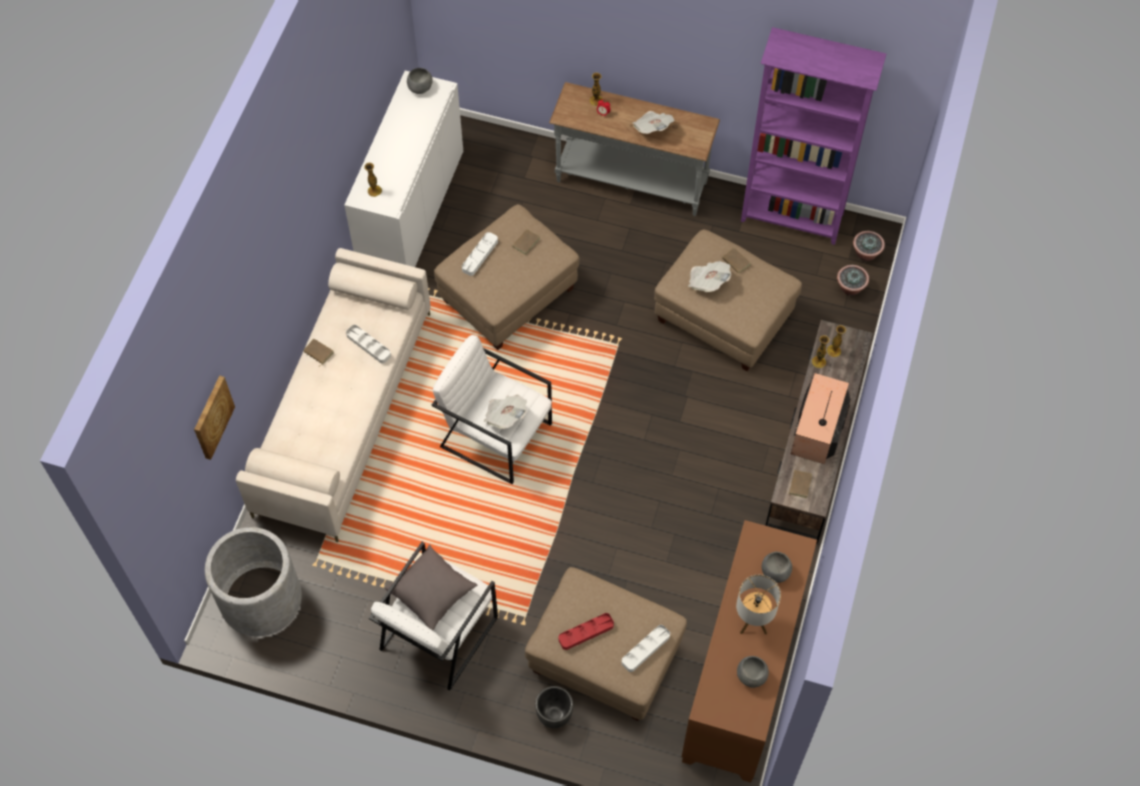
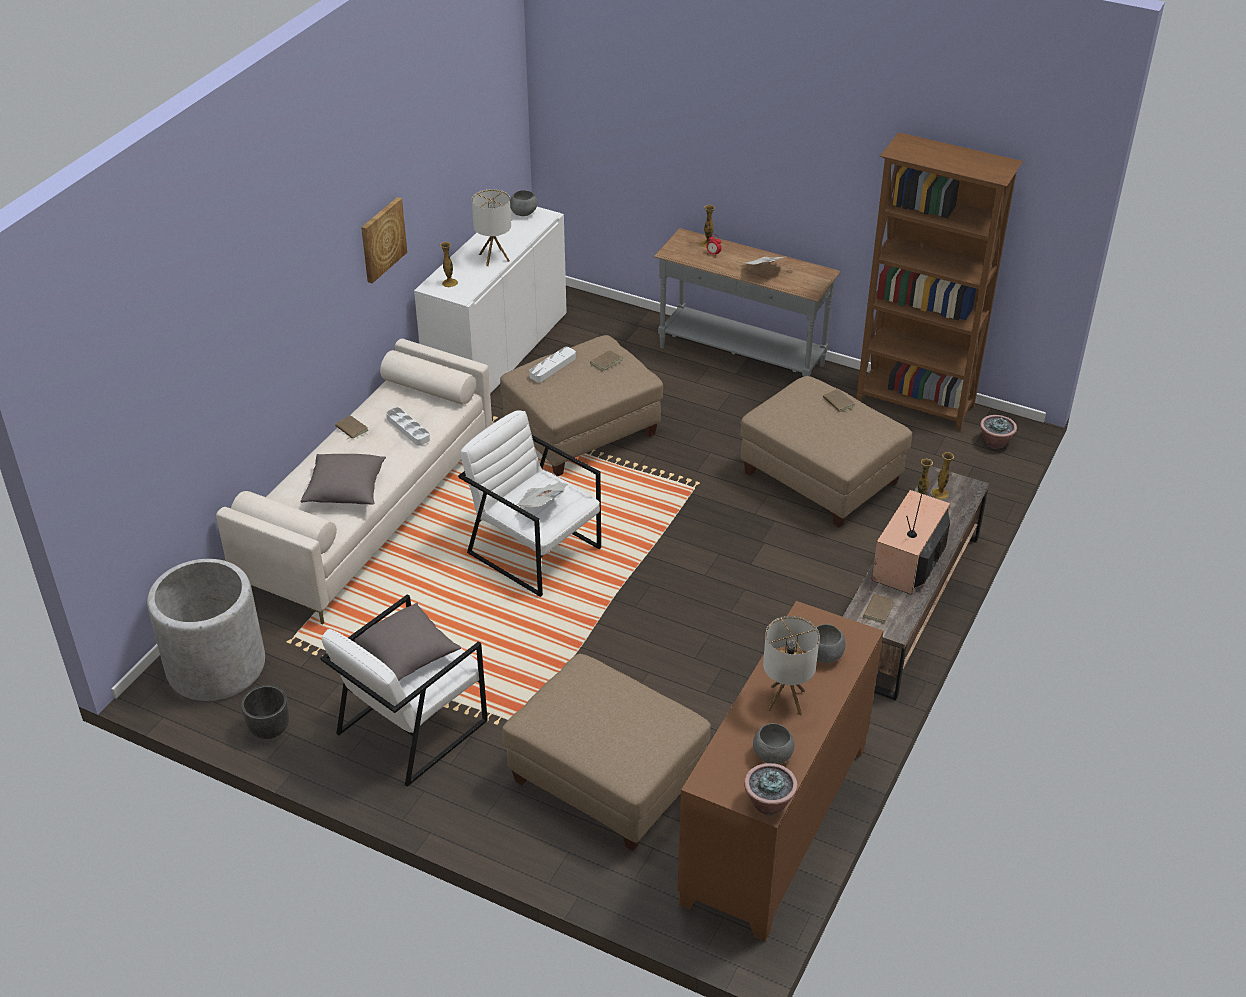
camera: 10 degrees right, 20 degrees down
picture [194,375,235,460] -> picture moved to [361,197,407,283]
black planter [535,686,573,728] -> black planter moved to [241,685,289,739]
red tray [559,613,614,650] -> none
white tray [622,625,670,672] -> none
newspaper [688,261,731,292] -> none
purple bookcase [741,27,886,245] -> brown bookcase [856,132,1023,431]
potted plant [837,265,869,296] -> potted plant moved to [744,763,798,815]
none -> grey pillow [300,454,386,505]
none -> table lamp [472,189,511,266]

